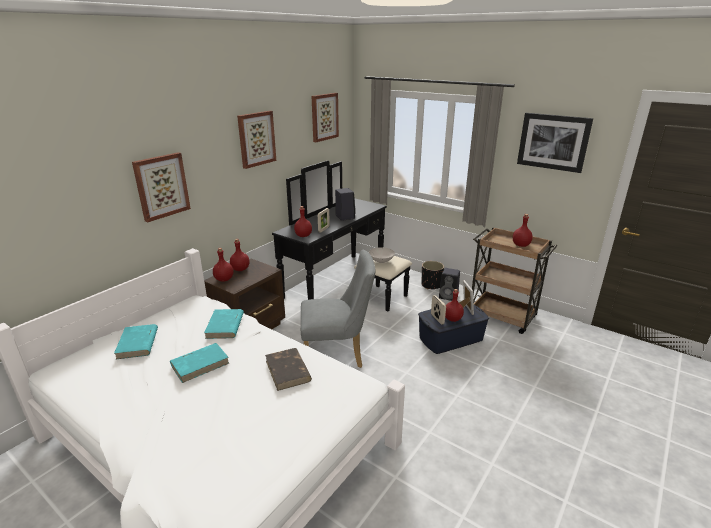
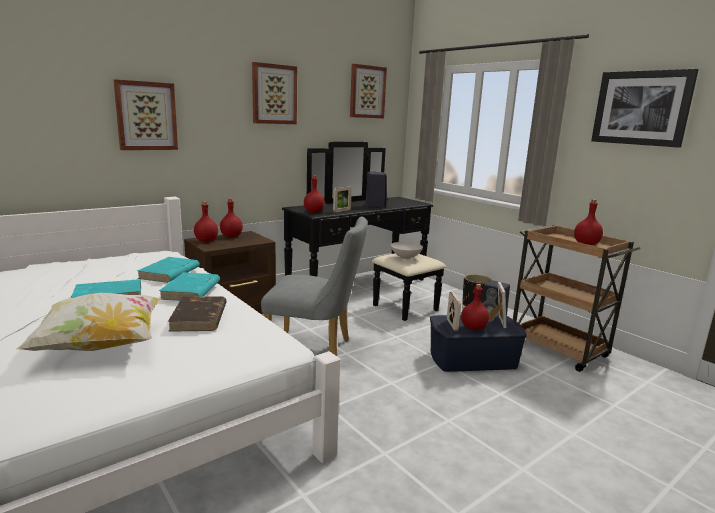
camera: 15 degrees right, 10 degrees down
turquoise book [114,324,158,359] -> turquoise book moved to [159,272,220,301]
none -> pillow [16,293,161,351]

